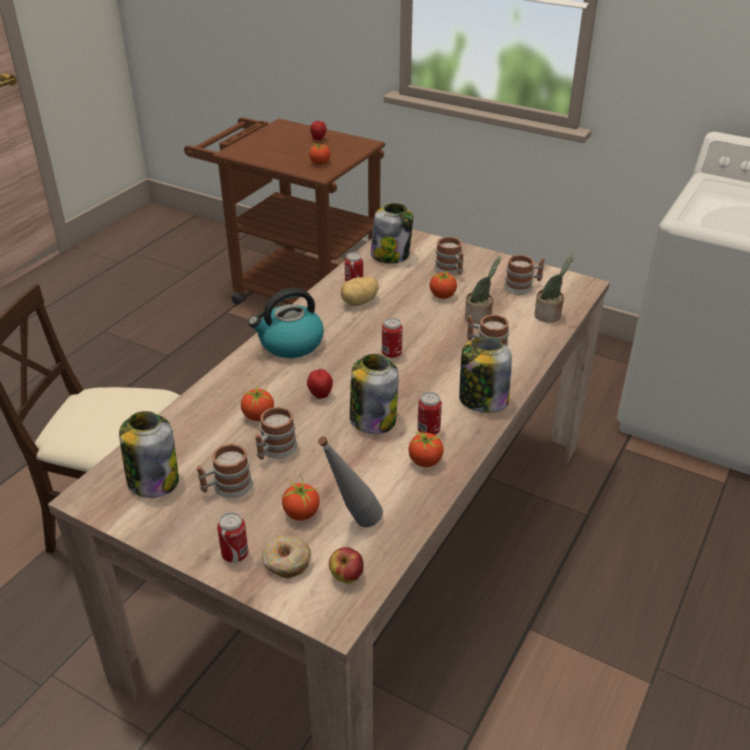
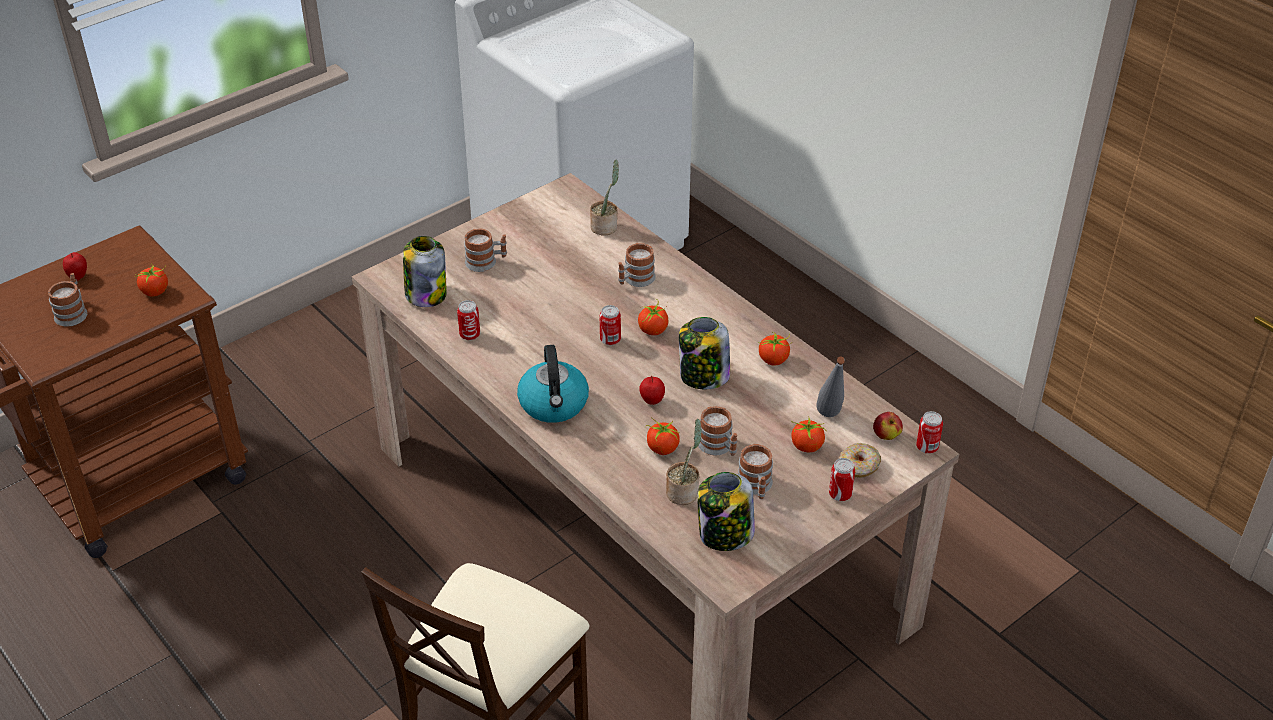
camera: 70 degrees left, 5 degrees up
potato [341,277,379,306] -> none
can [417,392,442,435] -> can moved to [916,411,943,454]
tomato [430,270,458,299] -> tomato moved to [638,299,668,335]
jar [459,336,512,413] -> none
potted plant [465,256,501,325] -> potted plant moved to [666,419,702,505]
mug [504,255,545,295] -> mug moved to [48,273,88,327]

